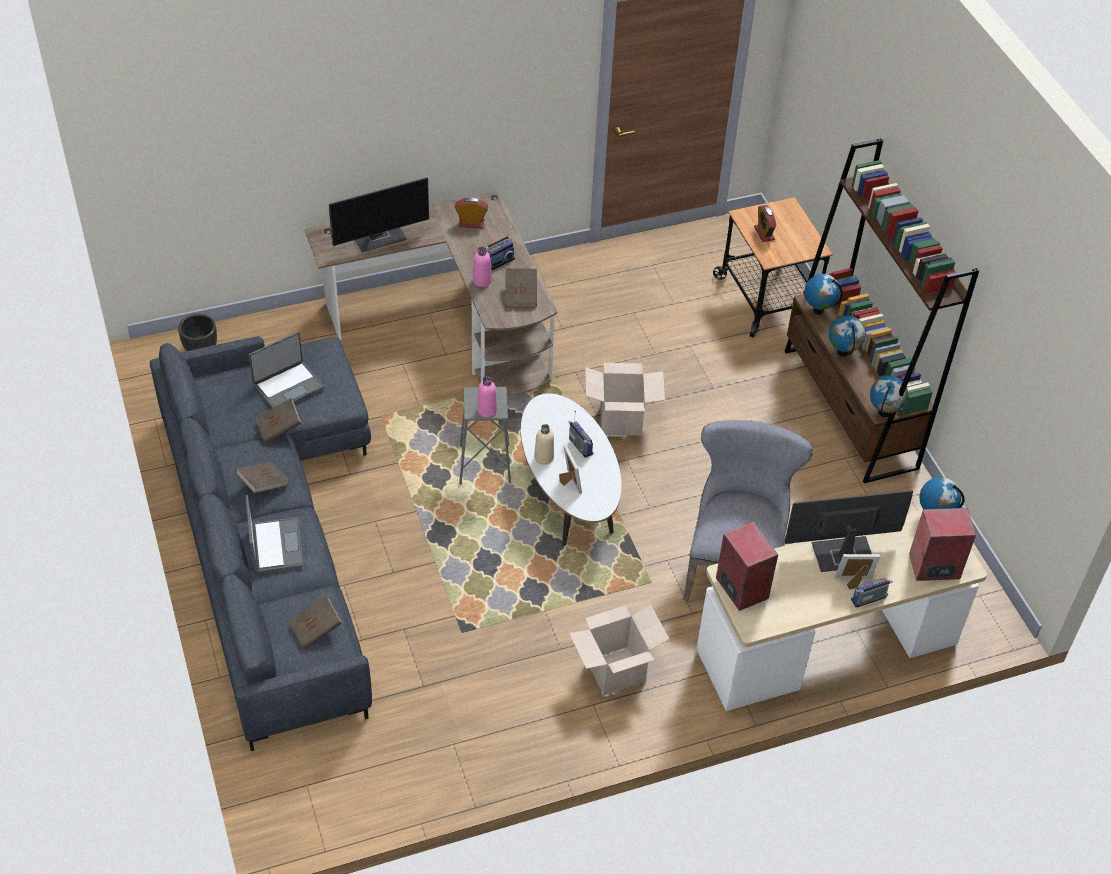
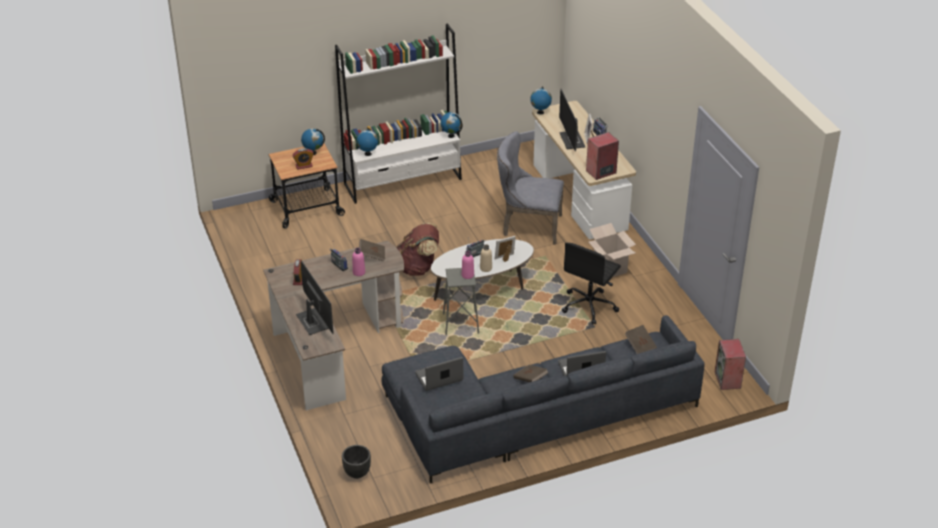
camera: 90 degrees left, 10 degrees down
laptop [249,332,324,408] -> laptop turned 75 degrees counterclockwise [415,357,463,391]
brown book [256,398,302,443] -> none
cardboard box [585,363,665,436] -> brown backpack [396,223,439,276]
brown bookcase [785,139,979,484] -> white bookcase [335,23,462,204]
globe [829,316,866,356] -> globe moved to [301,129,325,155]
speaker [909,508,976,581] -> speaker moved to [715,339,746,390]
none -> black office chair [562,243,621,325]

